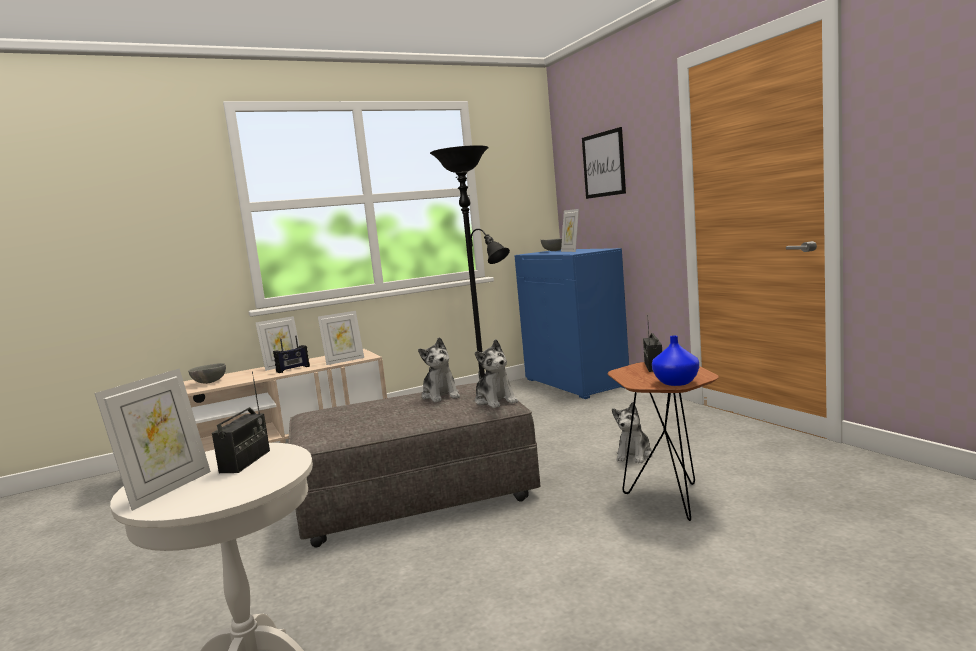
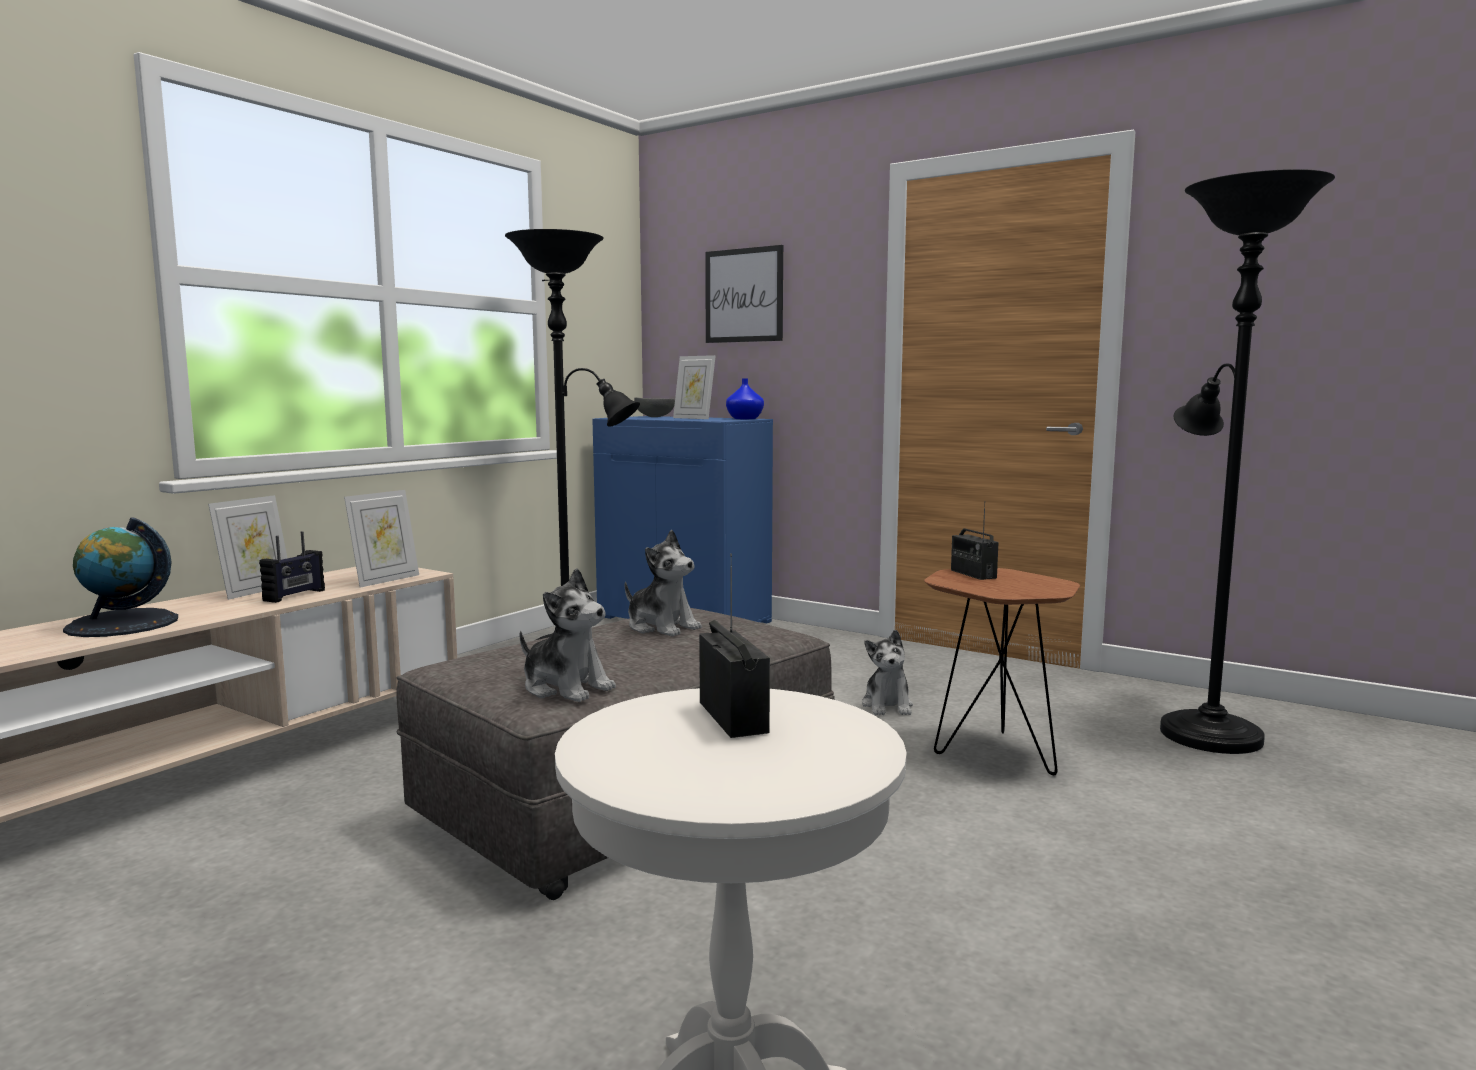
camera: 30 degrees left, 0 degrees up
picture frame [94,368,211,511] -> none
grey bowl [188,363,226,384] -> globe [63,517,178,637]
plush toy [475,339,518,408] -> plush toy moved to [520,568,616,702]
blue vase [652,336,699,386] -> blue vase moved to [726,379,764,419]
none -> black floor lamp [1160,169,1335,754]

